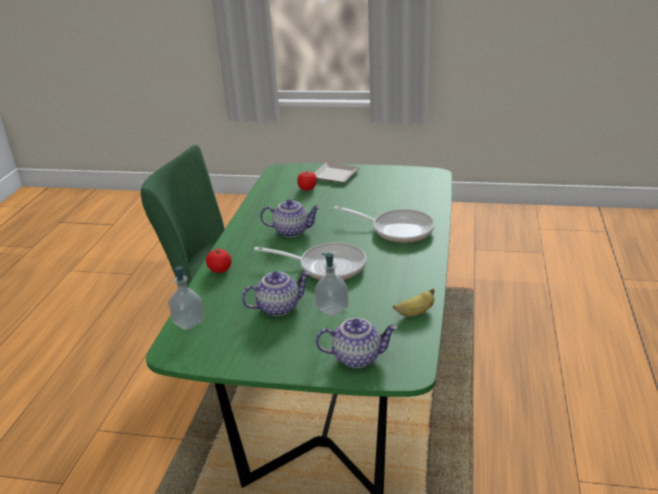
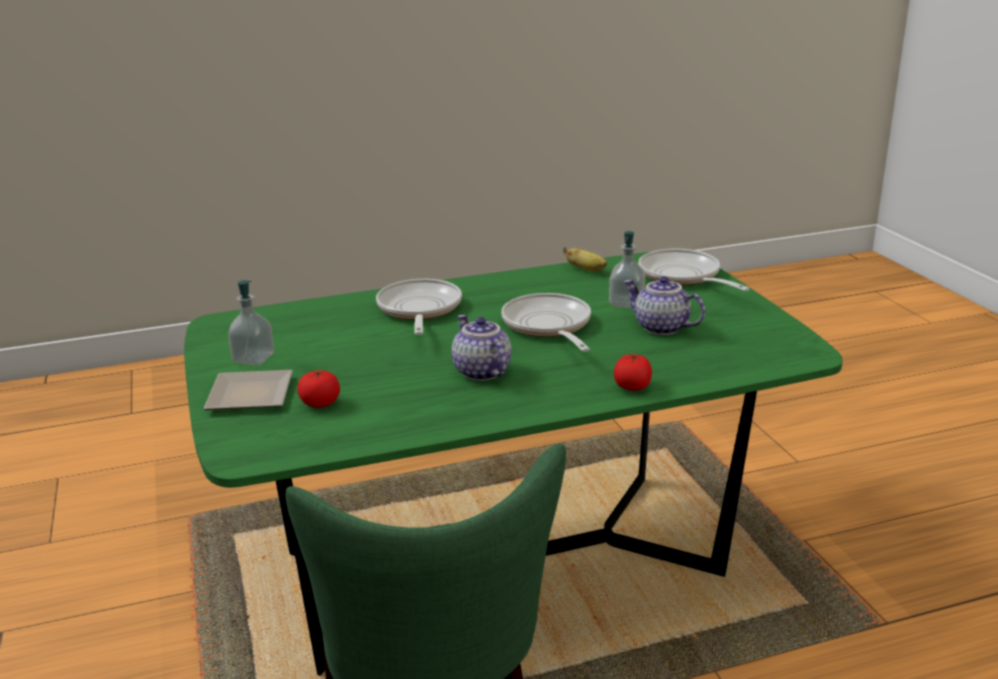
camera: 120 degrees left, 5 degrees down
soap dispenser [168,266,205,330] -> soap dispenser moved to [228,280,274,366]
teapot [316,318,398,368] -> frying pan [638,249,750,291]

